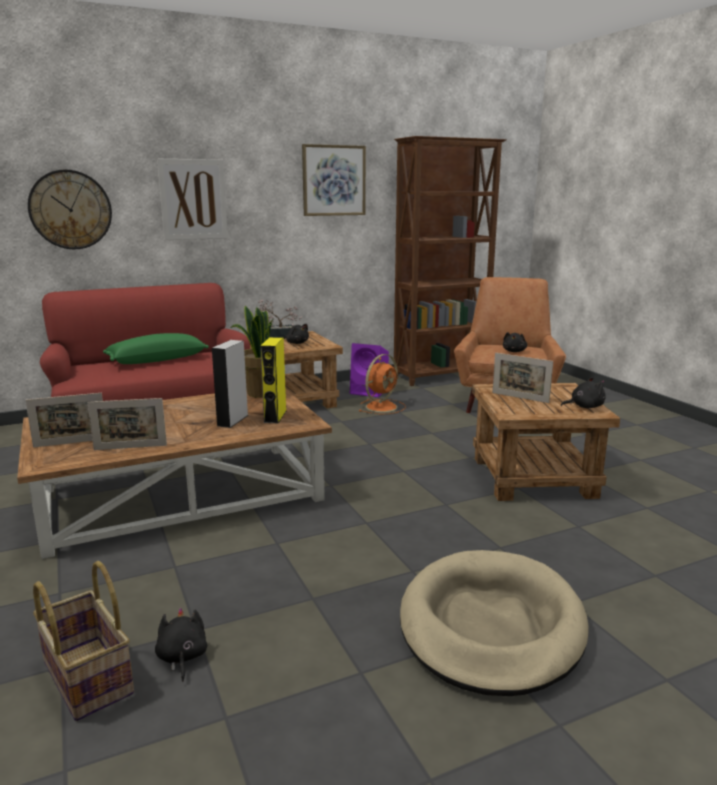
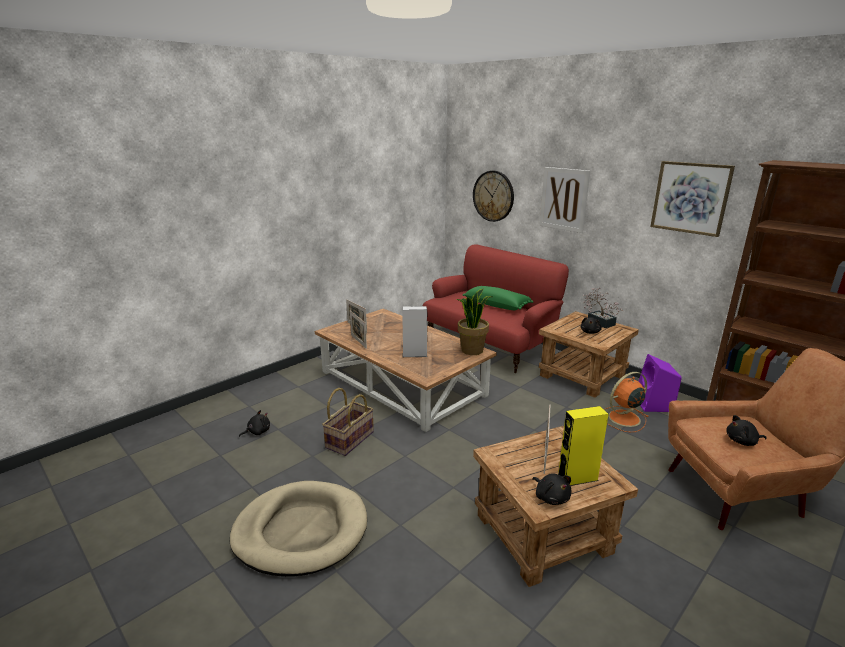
camera: 70 degrees right, 5 degrees up
basket [33,561,134,721] -> basket moved to [322,388,374,456]
yellow speaker [260,337,286,423] -> yellow speaker moved to [558,406,608,486]
orange fan [358,354,406,414] -> orange fan turned 135 degrees clockwise [604,372,649,432]

